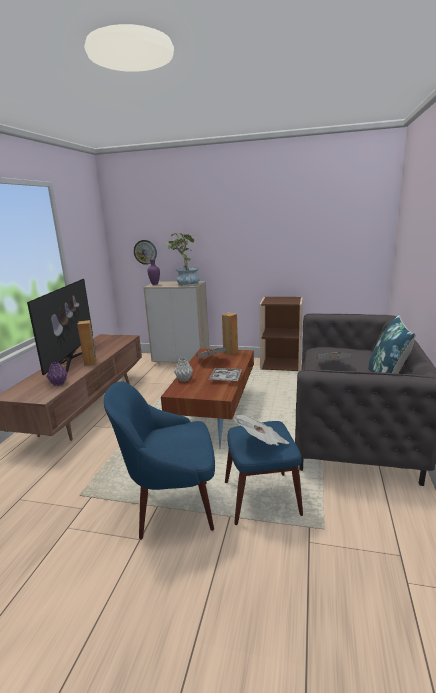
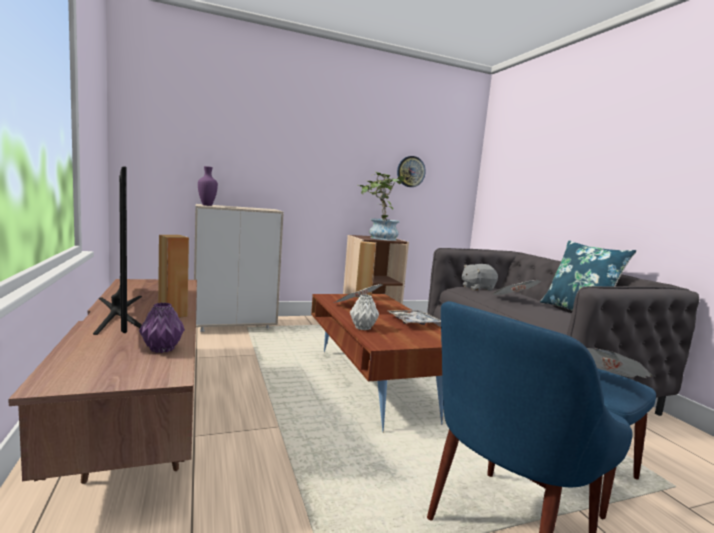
camera: 35 degrees left, 10 degrees down
wall clock [134,240,157,265] -> wall clock moved to [397,156,426,187]
potted plant [164,232,200,286] -> potted plant moved to [359,172,406,241]
none -> grey plush toy [461,264,498,291]

